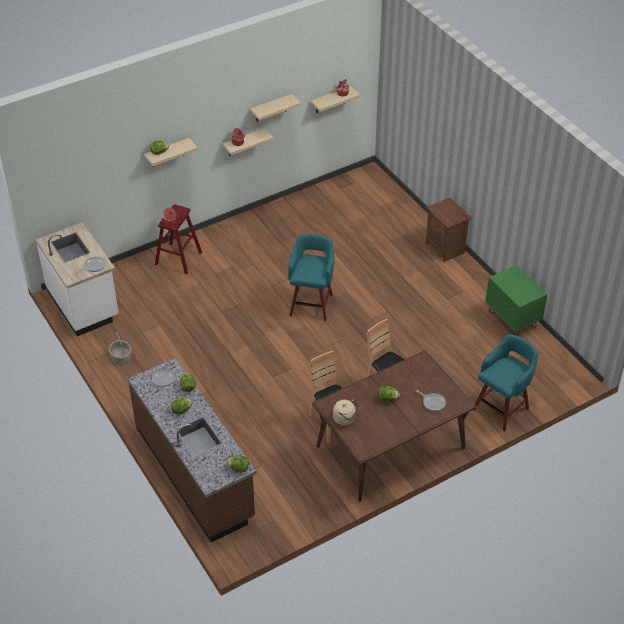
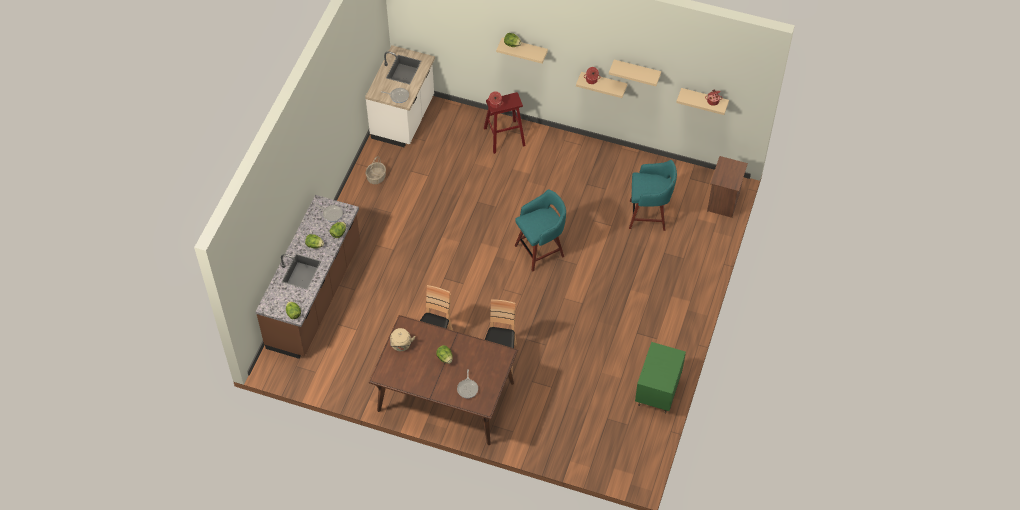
camera: 50 degrees right, 10 degrees up
brown nightstand [426,198,472,262] -> brown nightstand moved to [707,156,748,218]
turquoise stool [473,334,538,431] -> turquoise stool moved to [629,160,677,231]

